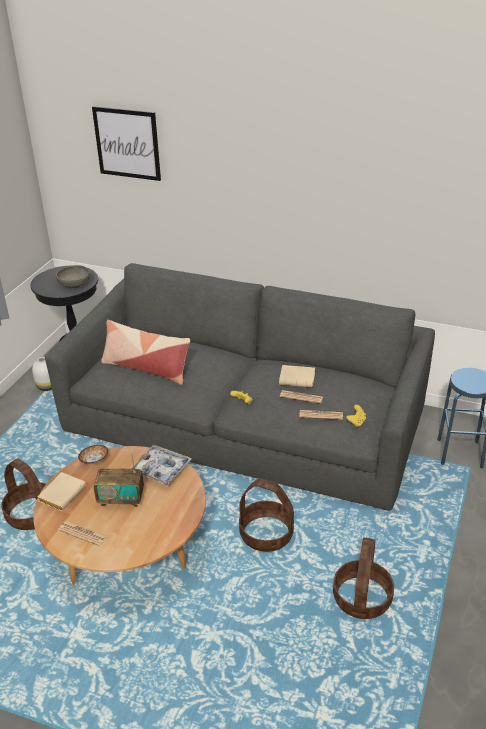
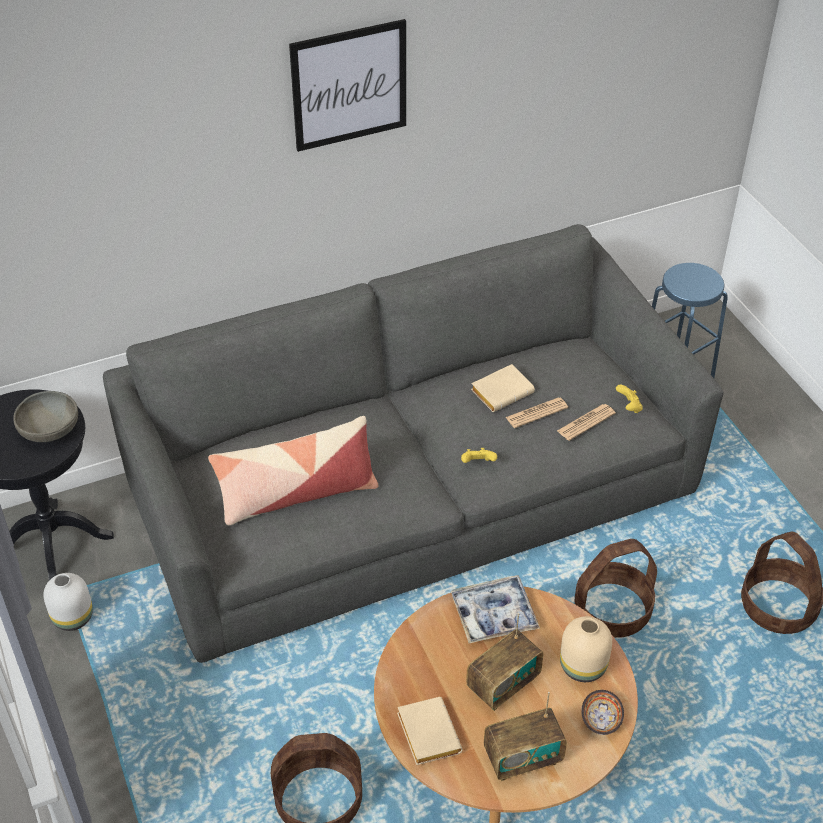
camera: 45 degrees left, 10 degrees up
newspaper [58,521,108,546] -> radio [484,692,567,781]
bowl [78,445,108,464] -> bowl moved to [581,690,624,735]
picture [92,106,161,181] -> picture moved to [289,19,406,152]
none -> beige vase [560,616,612,682]

